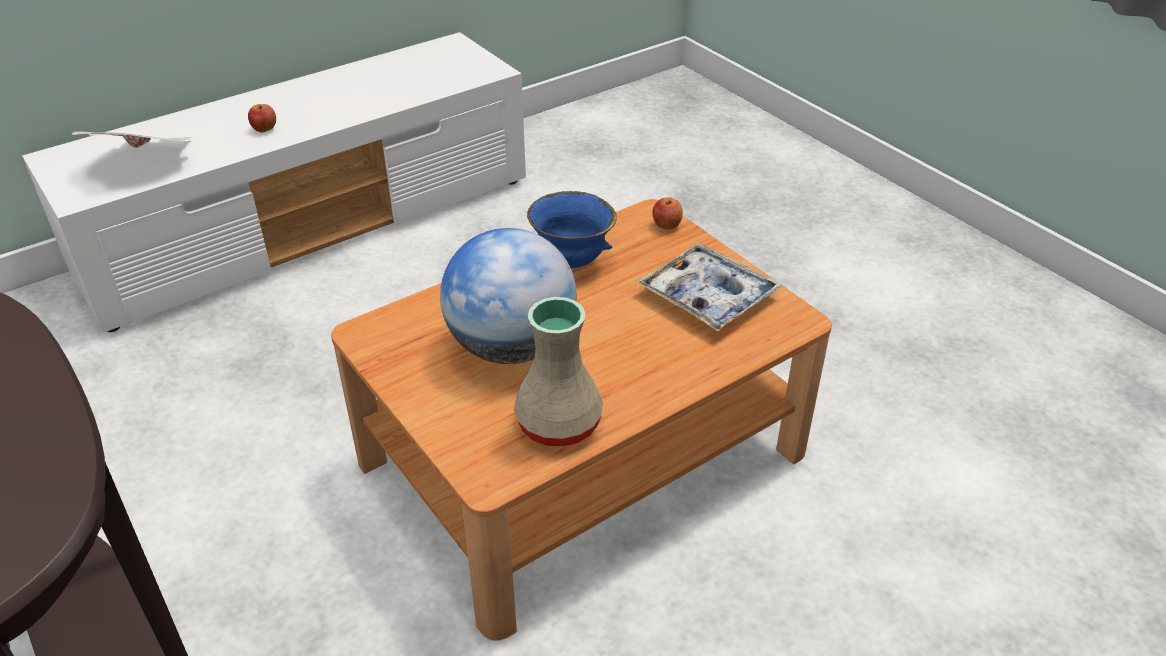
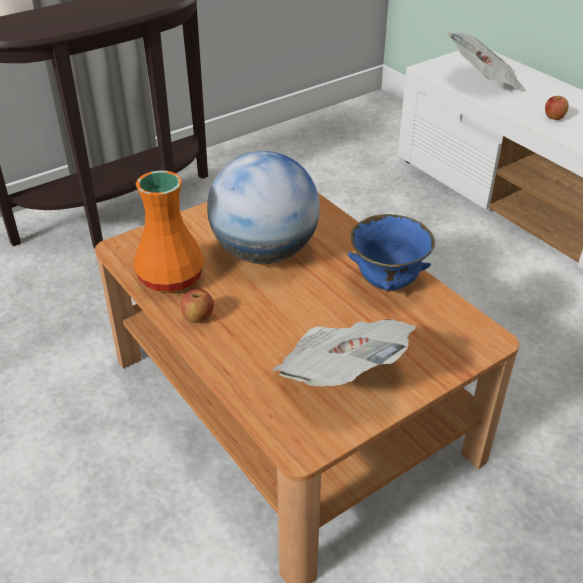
camera: 90 degrees right, 0 degrees up
beige vase [514,297,603,447] -> orange vase [133,170,205,293]
tray [636,244,782,331] -> newspaper [273,319,416,387]
apple [652,197,683,230] -> apple moved to [181,289,214,323]

